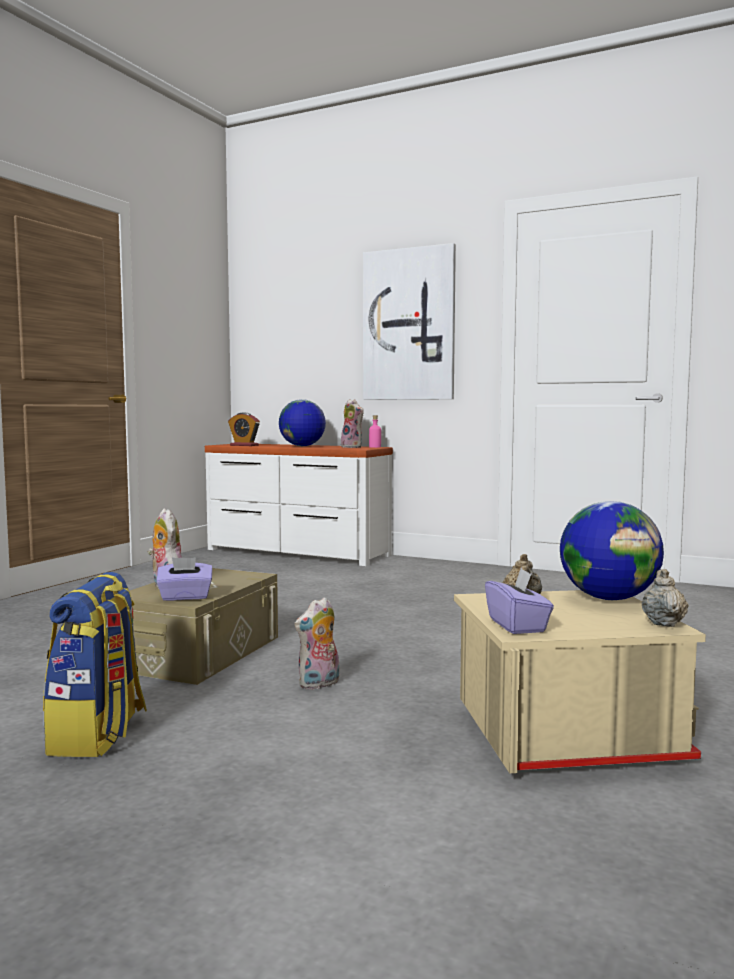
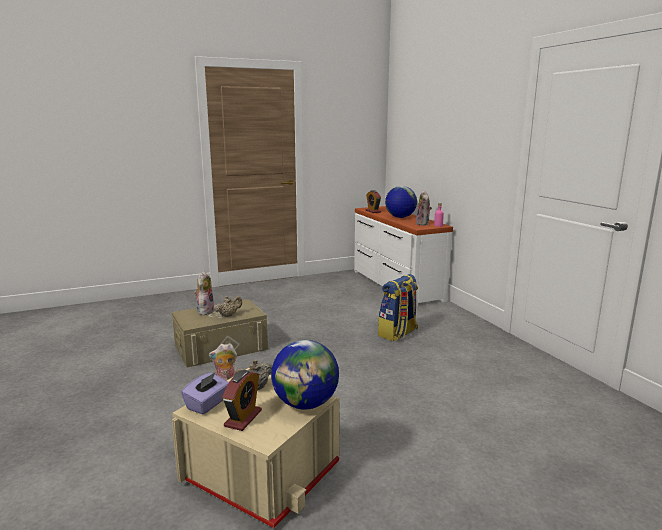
camera: 40 degrees right, 10 degrees up
backpack [43,572,147,757] -> backpack moved to [378,274,418,341]
purple tissue box [156,557,212,601] -> none
picture [363,243,456,400] -> none
beige teapot [642,569,689,627] -> beige teapot moved to [214,295,242,317]
none -> alarm clock [222,370,262,431]

